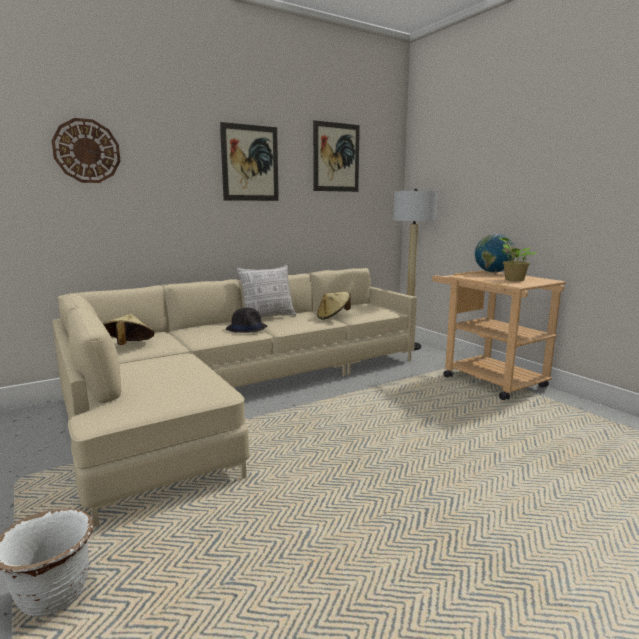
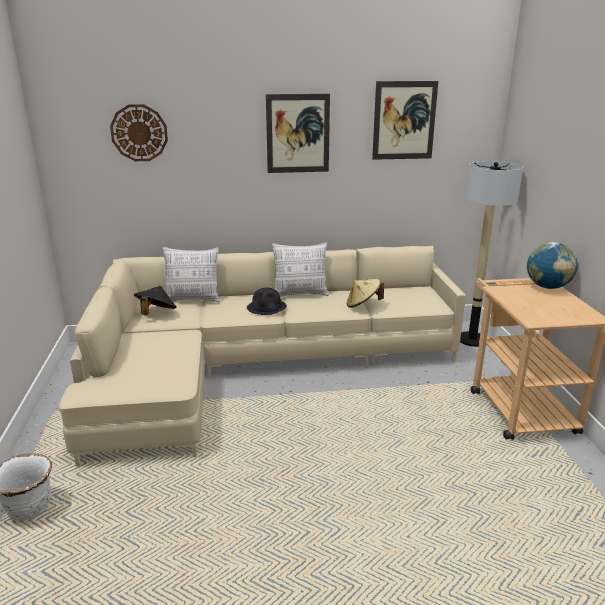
camera: 25 degrees right, 10 degrees up
beige hat [103,314,154,345] -> black hat [134,286,177,315]
potted plant [498,237,537,281] -> none
none -> pillow [163,247,220,303]

